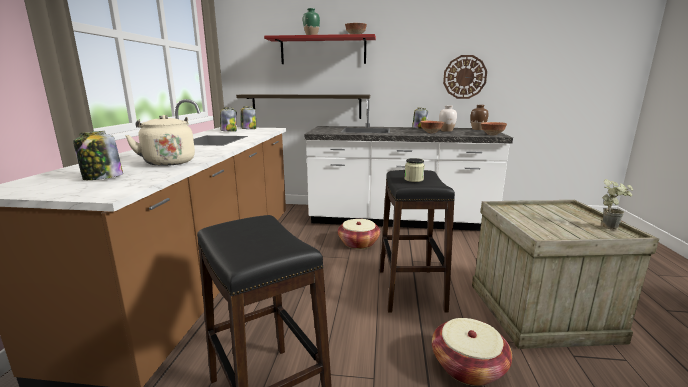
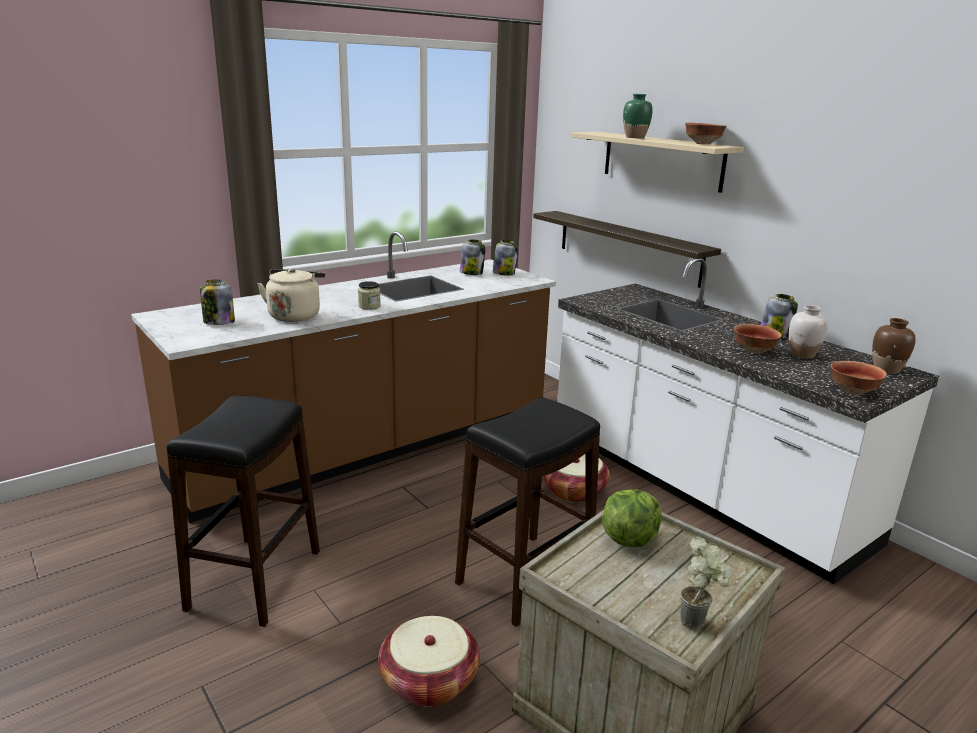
camera: 45 degrees right, 5 degrees up
red shelf [264,34,376,64] -> beige shelf [570,132,744,193]
jar [404,158,425,182] -> jar moved to [358,281,381,310]
wall clock [443,55,487,99] -> none
none -> lettuce [602,489,662,548]

